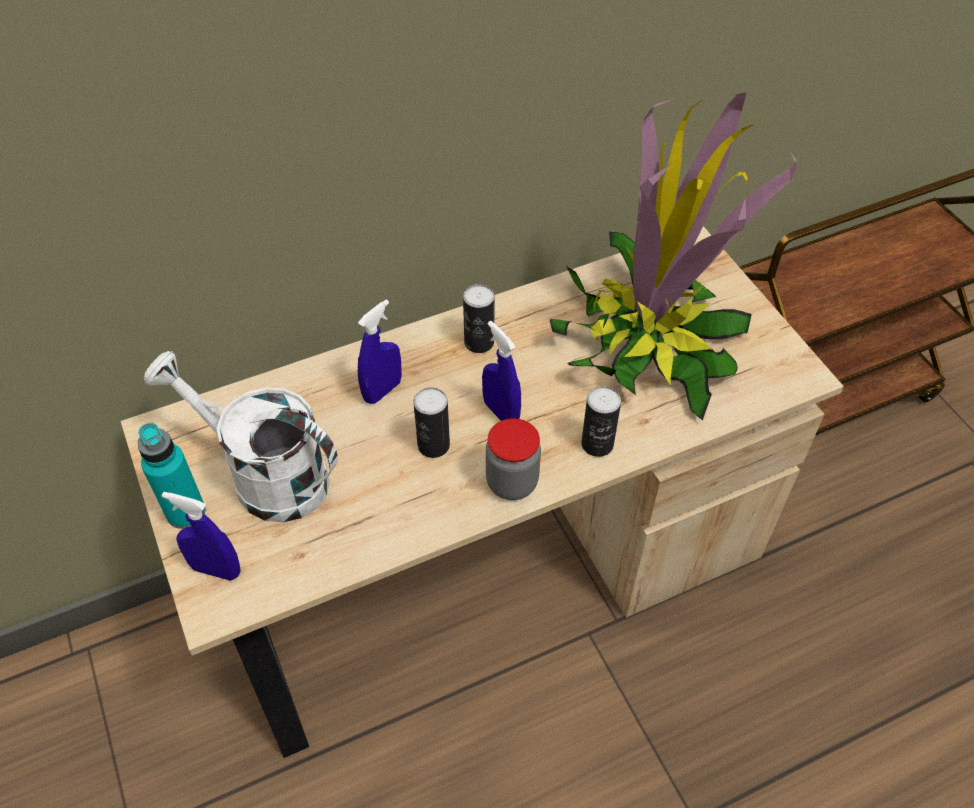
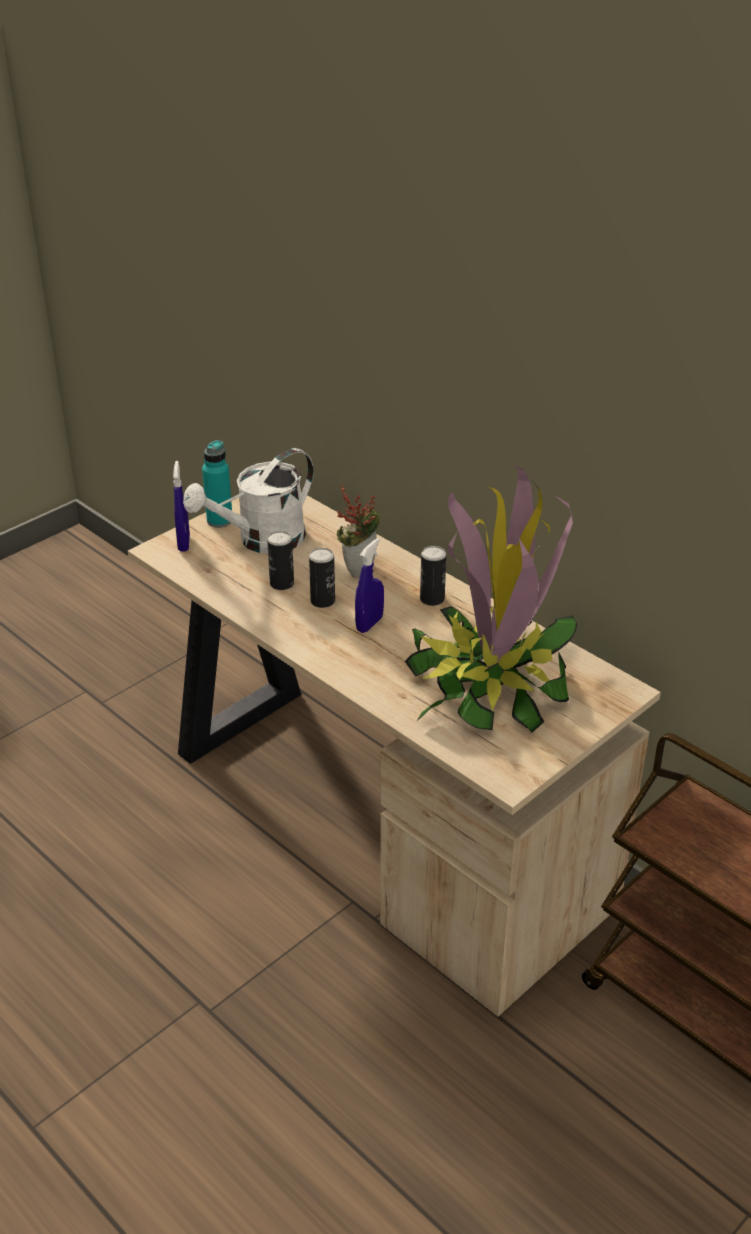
camera: 70 degrees right, 15 degrees down
white watering can [144,351,338,522] -> white watering can turned 135 degrees counterclockwise [183,448,313,554]
blue spray bottle [358,299,402,404] -> potted plant [337,485,380,578]
jar [486,418,541,500] -> none
can [581,386,621,457] -> can moved to [267,531,294,590]

